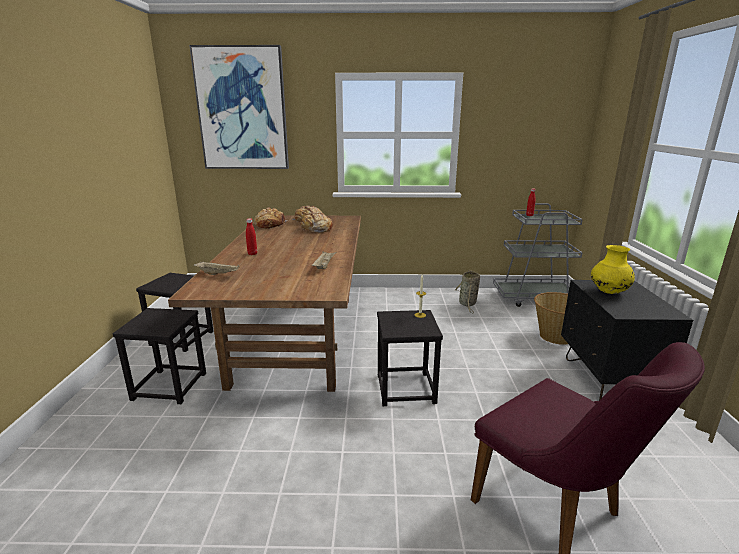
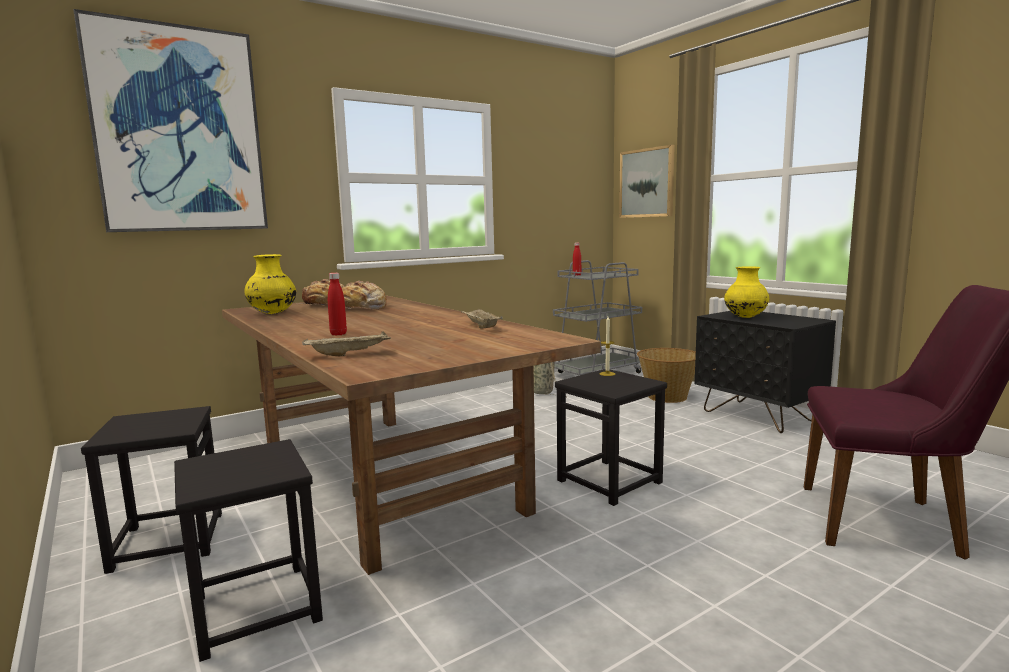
camera: 35 degrees left, 10 degrees down
bread [254,208,288,229] -> yellow vase [245,254,296,314]
none -> picture [619,145,675,218]

